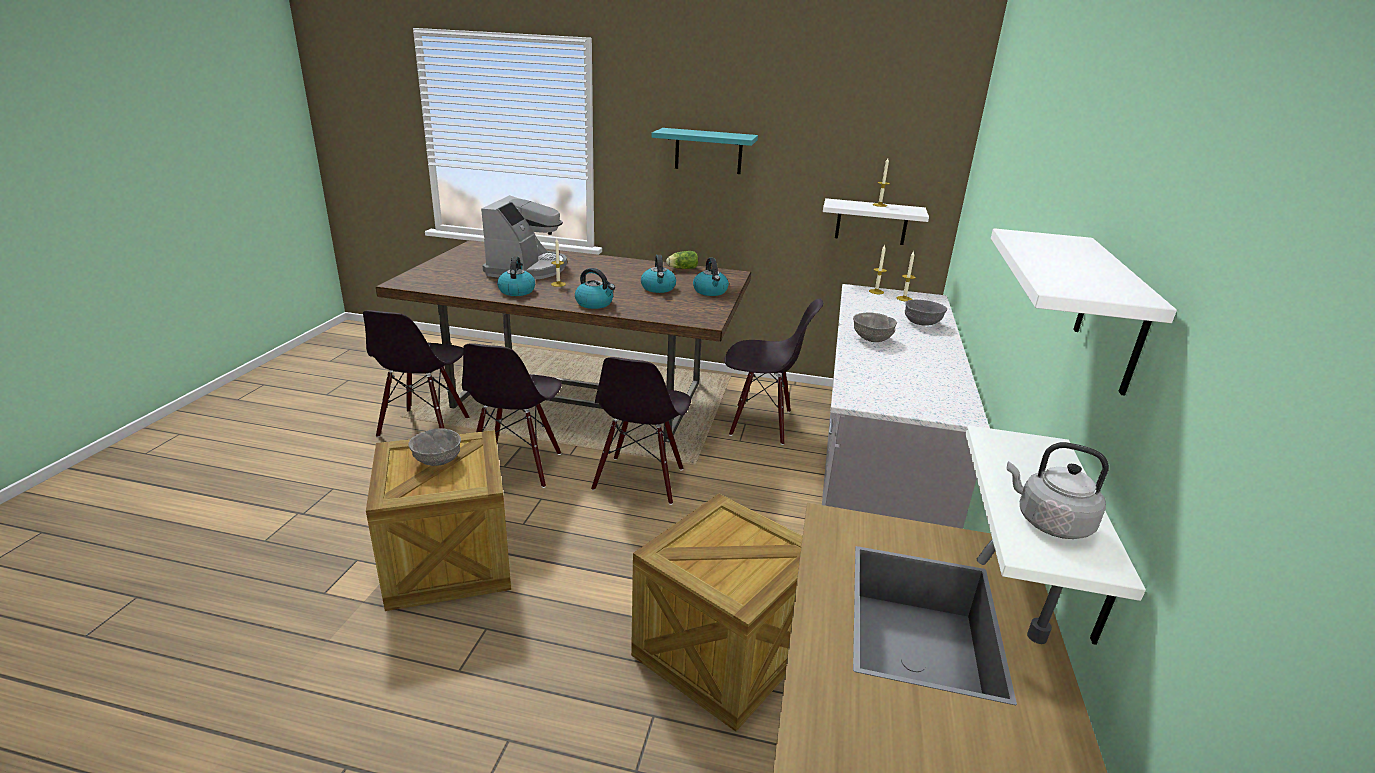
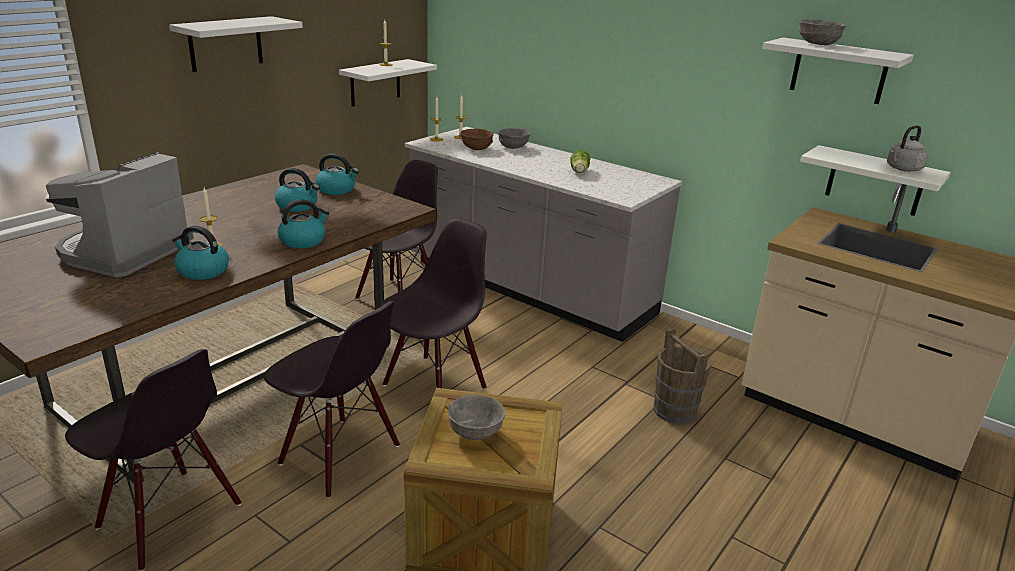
camera: 65 degrees left, 0 degrees up
coffee machine [481,195,567,280] -> coffee machine turned 105 degrees counterclockwise [46,152,194,277]
black chair [591,357,691,505] -> black chair turned 90 degrees counterclockwise [377,218,487,390]
crate [631,494,803,732] -> brown bucket [653,328,710,424]
turquoise shelf [652,128,758,174] -> white shelf [169,16,303,72]
lettuce [666,251,698,269] -> lettuce moved to [570,150,590,173]
grey bowl [853,312,897,342] -> grey bowl moved to [799,19,846,45]
none -> brown bowl [460,129,494,150]

